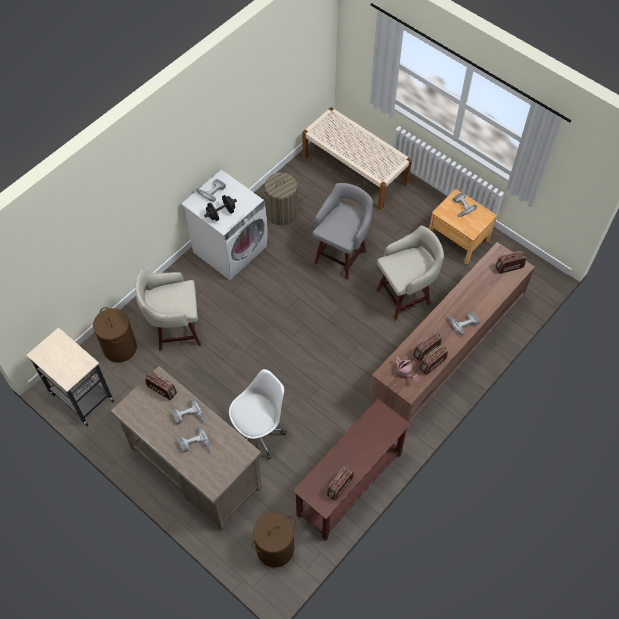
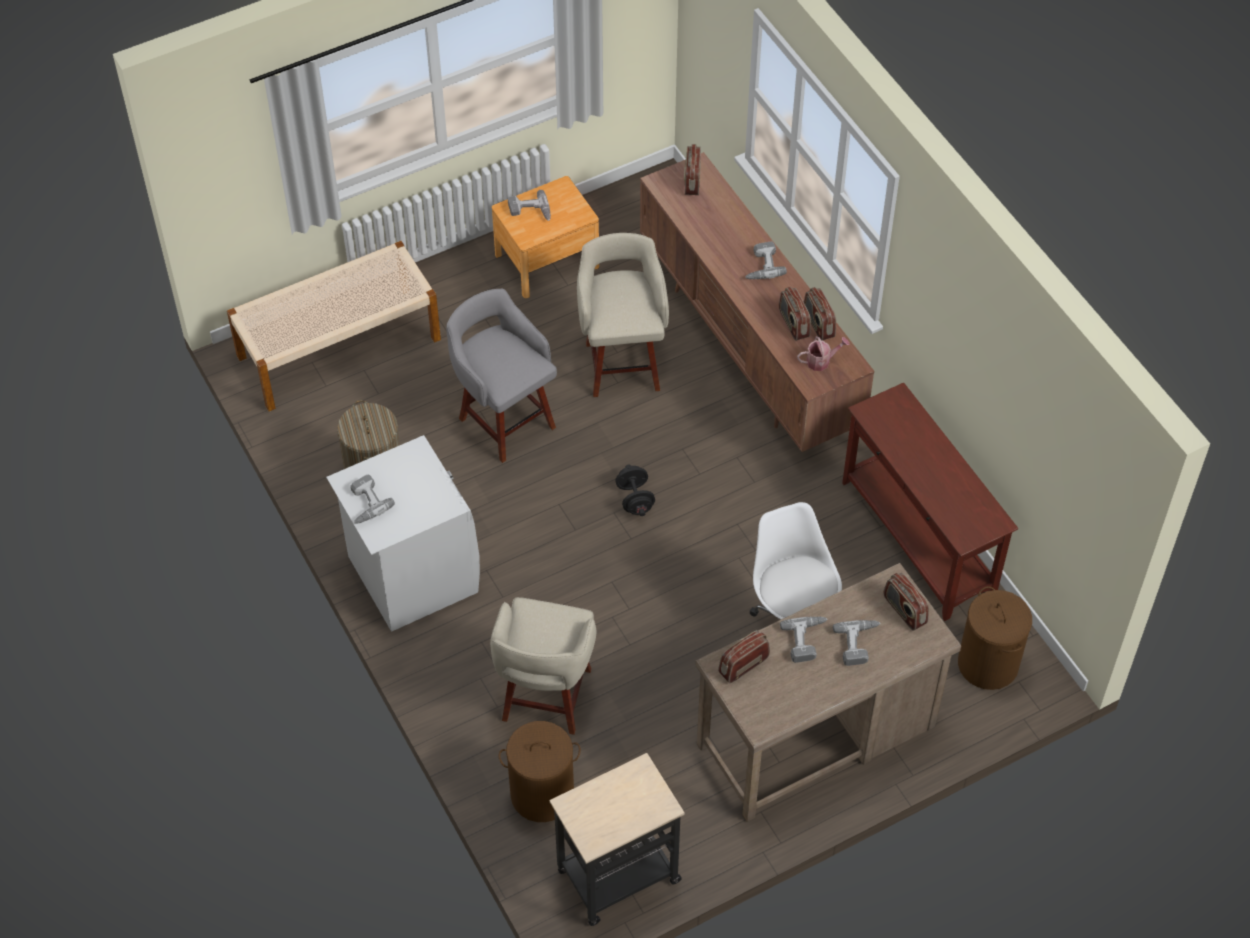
camera: 70 degrees left, 5 degrees down
black dumbbell [204,195,237,221] -> black dumbbell moved to [615,464,655,516]
radio [327,466,354,501] -> radio moved to [884,573,929,631]

